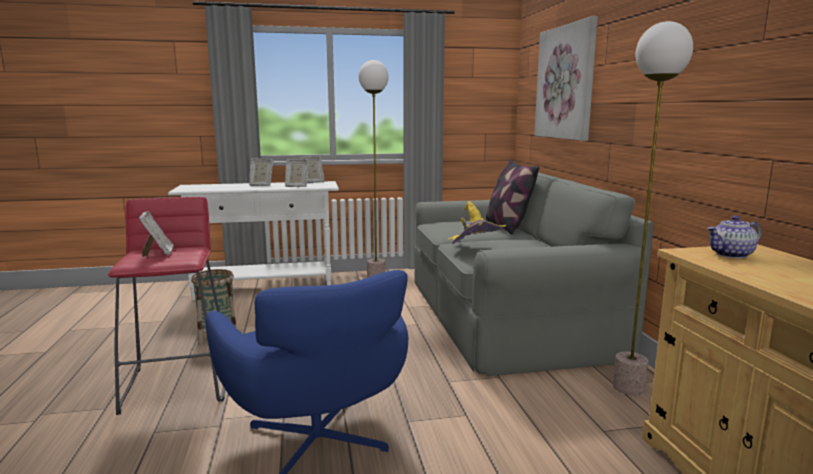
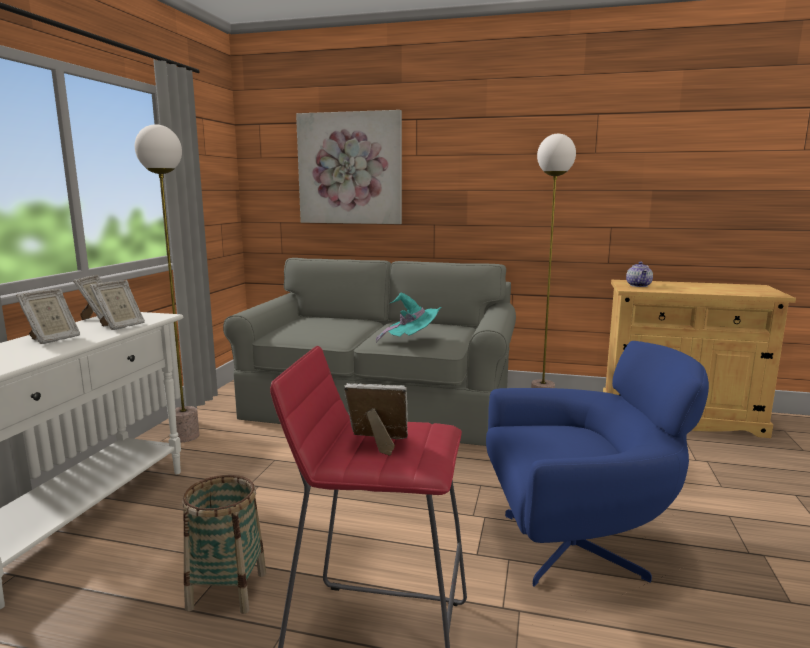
camera: 65 degrees left, 0 degrees up
yellow hat [448,201,506,244] -> turquoise hat [376,292,442,343]
pillow [486,159,540,235] -> none

